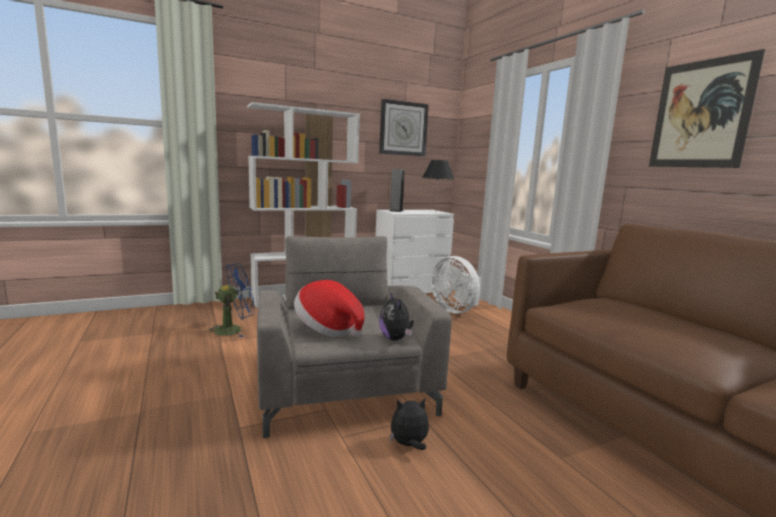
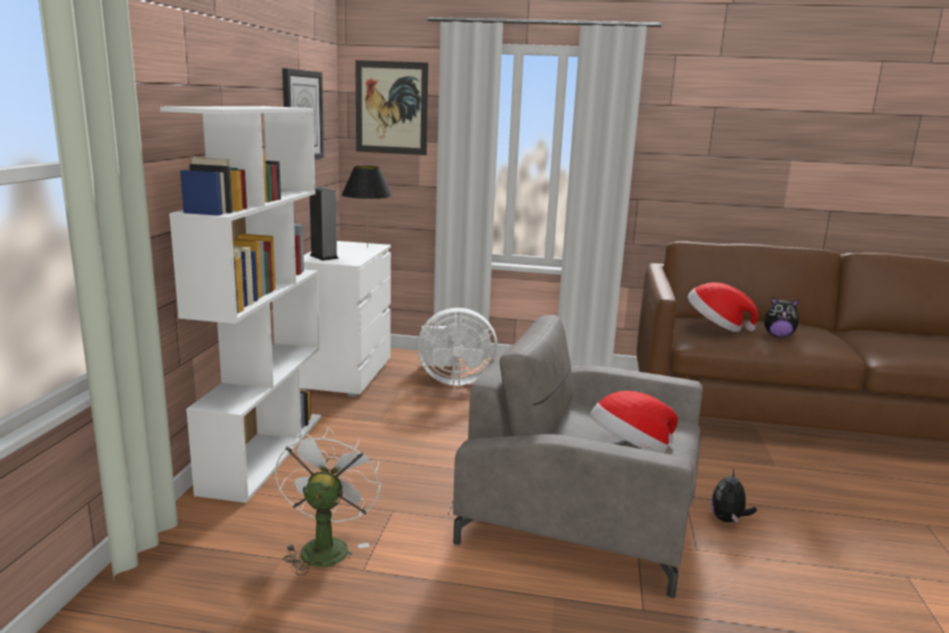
camera: 55 degrees left, 5 degrees up
blue fan [205,263,255,337] -> white fan [275,427,381,576]
plush toy [379,292,414,341] -> plush toy moved to [764,297,800,337]
picture [649,49,765,168] -> picture moved to [355,60,428,155]
none -> hat [688,282,758,332]

